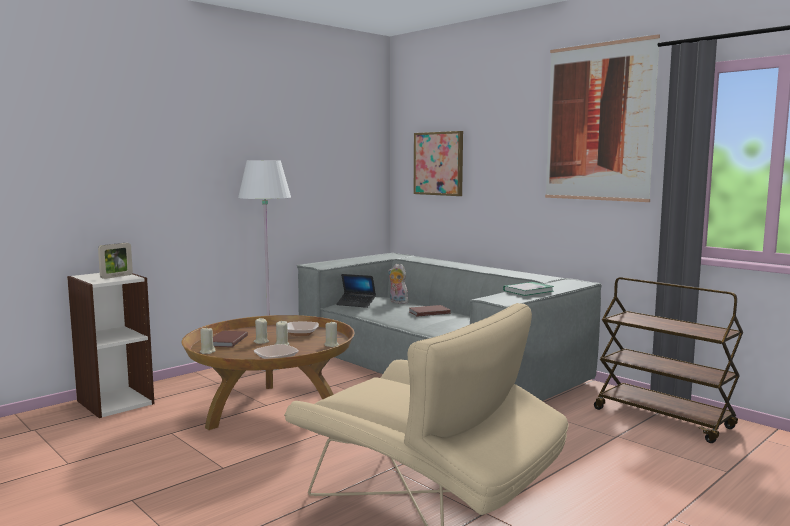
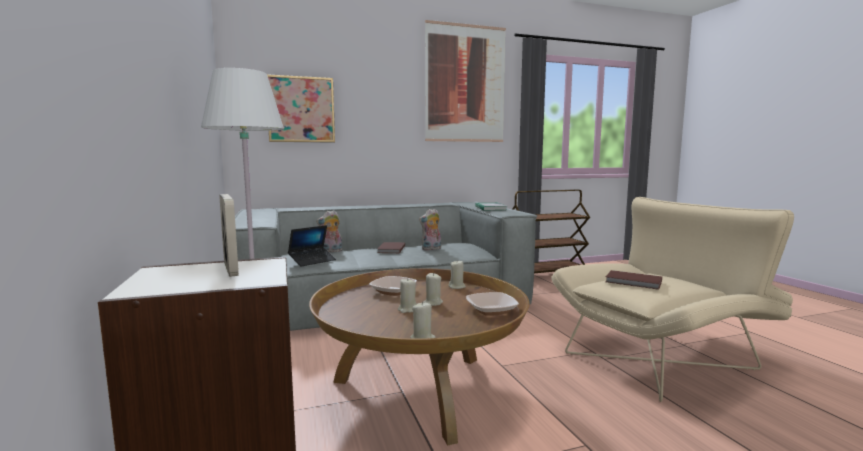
camera: 65 degrees left, 0 degrees up
brown book [213,331,248,347] -> brown book moved to [606,270,662,290]
none -> plush toy [419,208,441,250]

